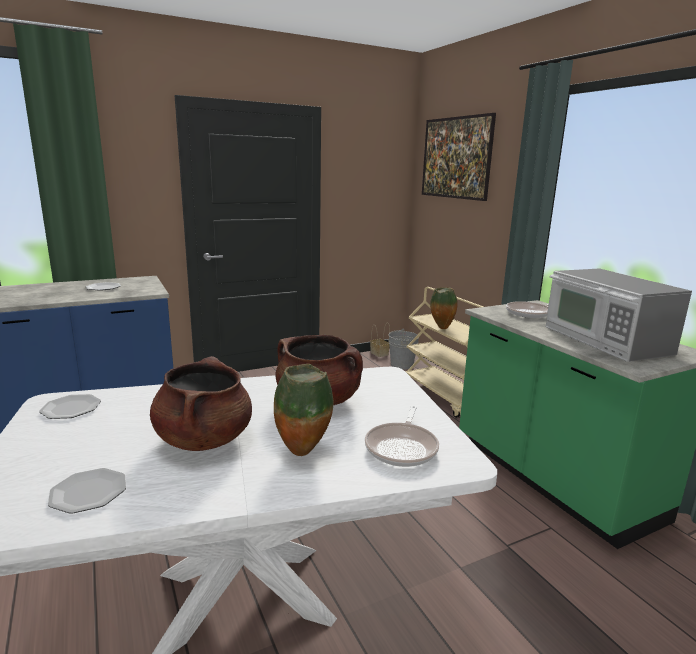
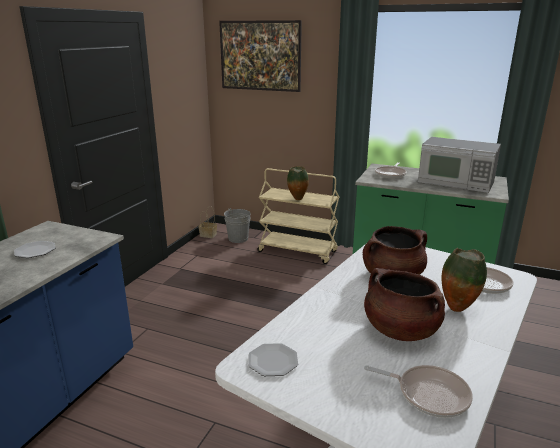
camera: 40 degrees left, 5 degrees up
plate [48,468,126,514] -> frying pan [364,365,473,418]

